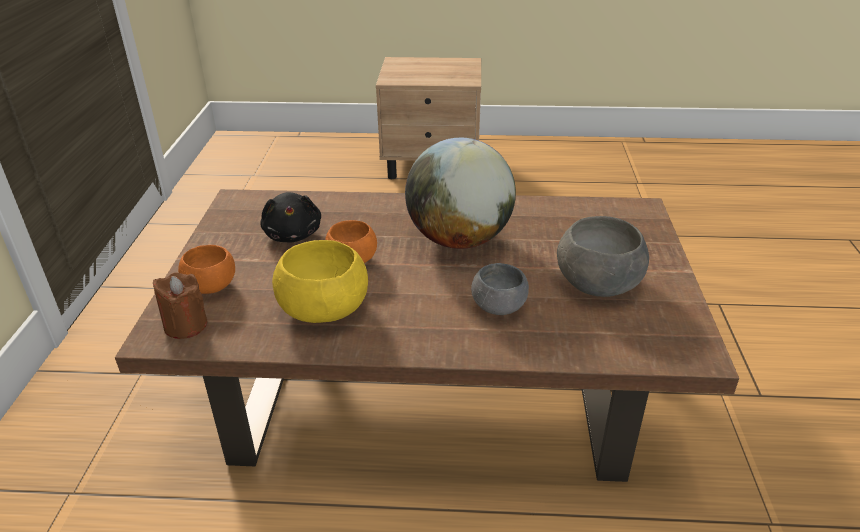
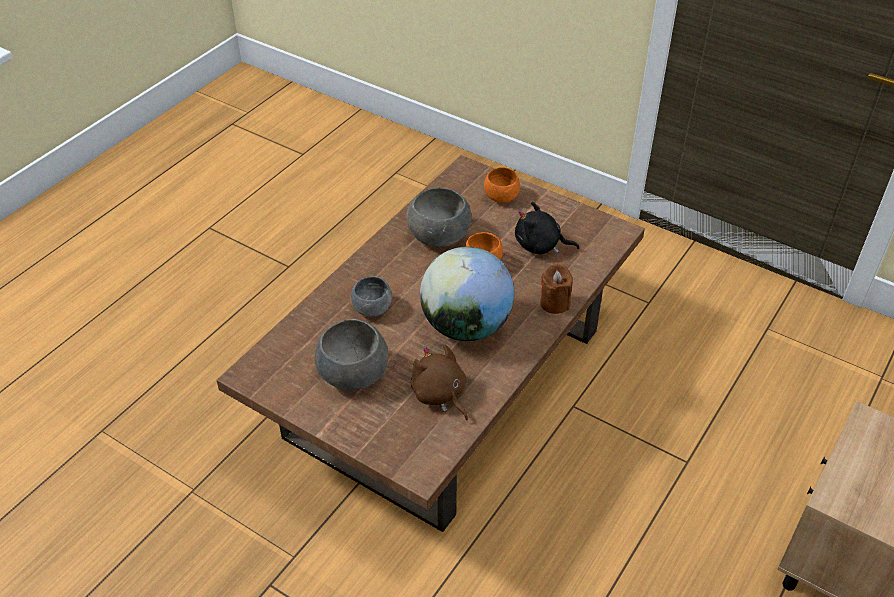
camera: 120 degrees right, 10 degrees up
brown candle [153,272,207,339] -> brown candle moved to [540,264,573,314]
yellow bowl [272,240,368,323] -> grey bowl [406,188,471,247]
none -> brown plush toy [411,344,468,420]

